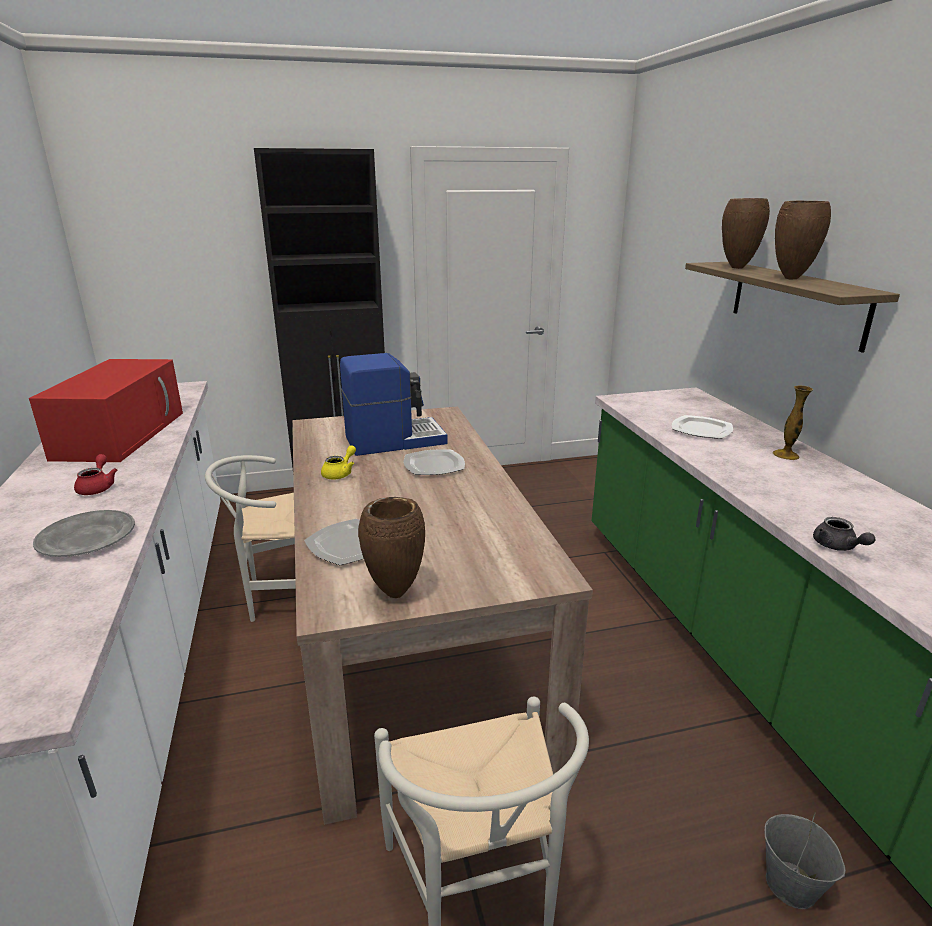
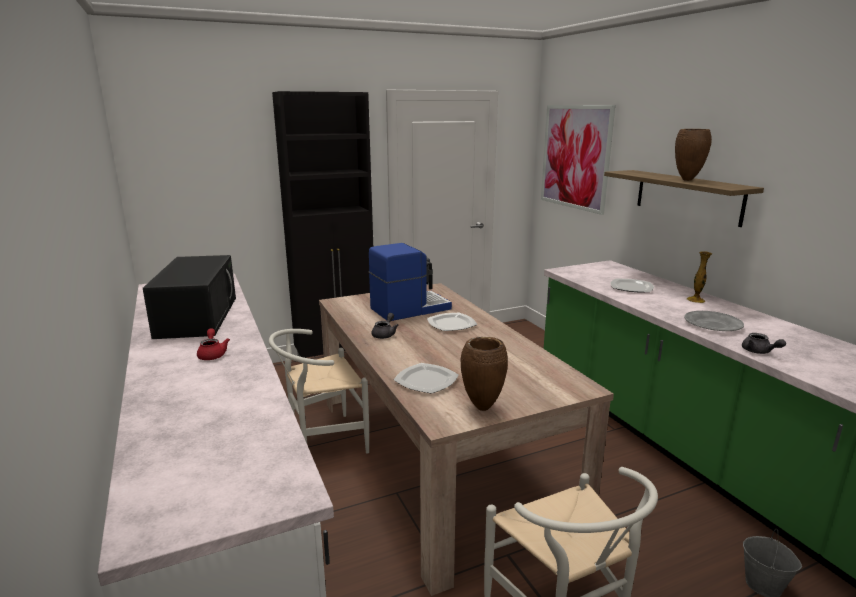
camera: 10 degrees left, 5 degrees down
red microwave [29,359,183,462] -> black microwave [143,255,236,339]
grey plate [33,510,135,557] -> grey plate moved to [684,311,744,331]
yellow teapot [321,445,356,479] -> grey teapot [372,313,399,339]
brown vase [722,198,770,269] -> none
none -> picture [541,105,615,215]

